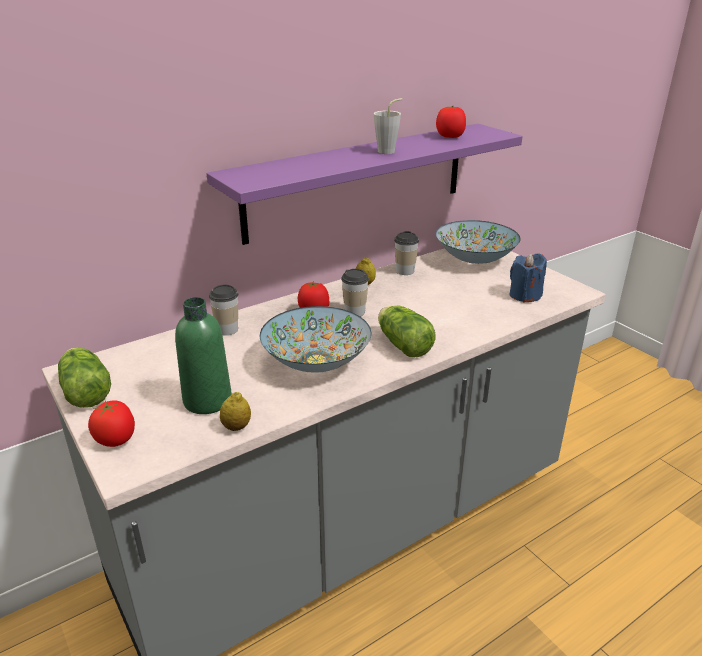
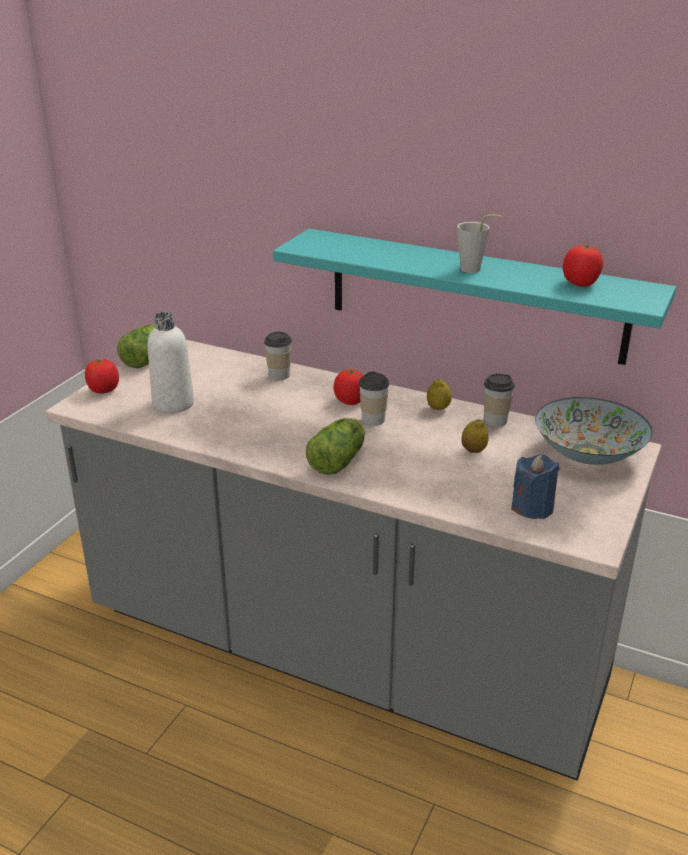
camera: 60 degrees right, 0 degrees up
green bottle [175,297,232,414] -> white bottle [148,312,194,413]
purple shelf [206,124,523,245] -> turquoise shelf [273,229,676,365]
lemon [220,392,251,431] -> lemon moved to [461,419,489,453]
bowl [260,306,371,372] -> none

